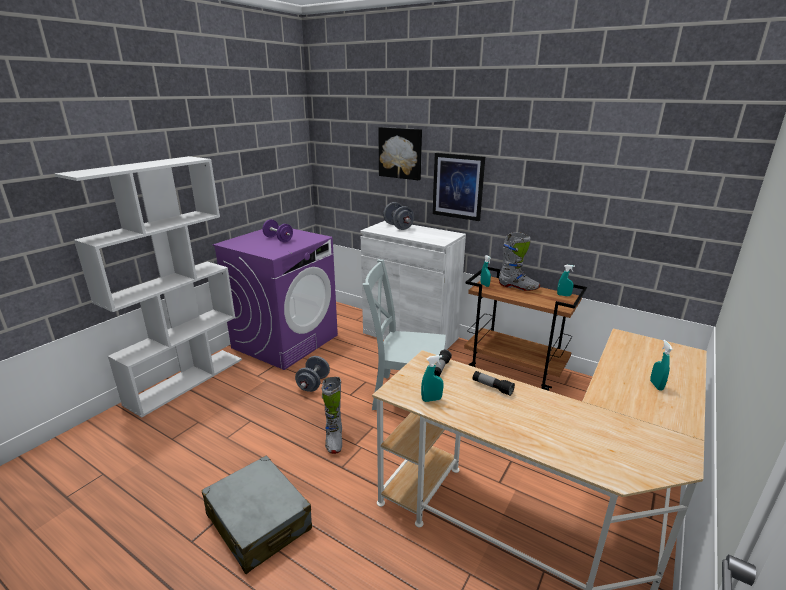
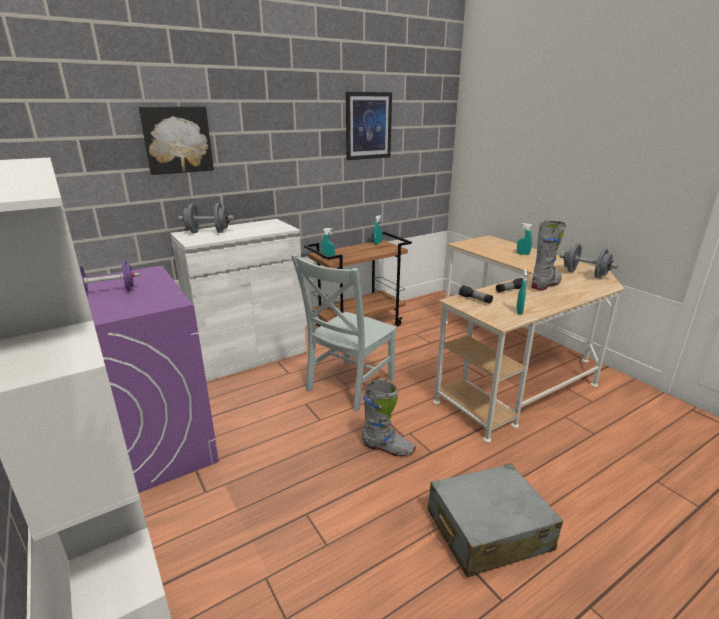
camera: 65 degrees left, 0 degrees up
grey dumbbell [295,356,330,392] -> grey dumbbell moved to [559,244,618,278]
picture [432,153,485,221] -> picture moved to [346,92,392,160]
grey boot [499,232,540,291] -> grey boot moved to [531,220,566,290]

